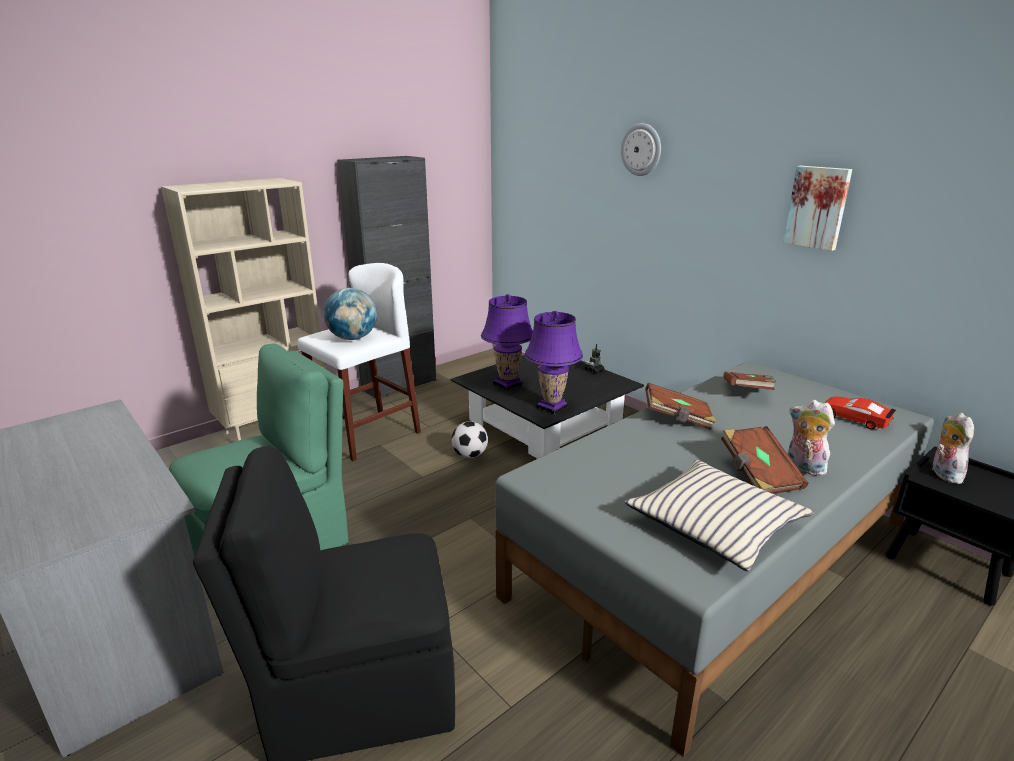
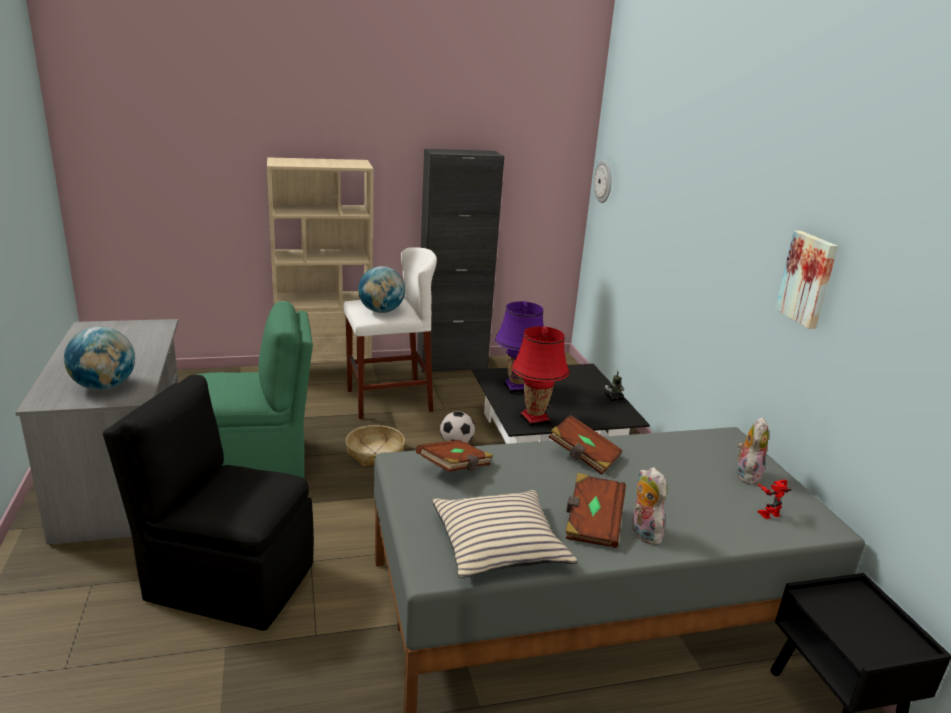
camera: 25 degrees right, 0 degrees up
purple table lamp [525,311,583,415] -> red table lamp [512,326,569,427]
wall clock [621,123,661,176] -> wall clock moved to [594,161,612,203]
brown book [724,372,776,390] -> brown book moved to [416,440,493,472]
red toy car [825,396,896,430] -> toy robot [757,479,791,519]
plush toy [932,413,974,484] -> plush toy moved to [737,417,769,486]
none -> globe [64,327,135,390]
none -> basket [346,425,405,466]

